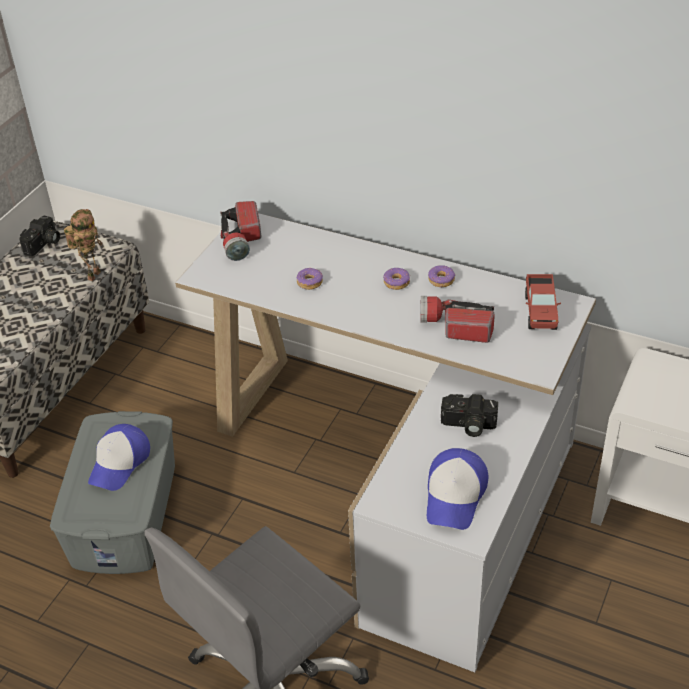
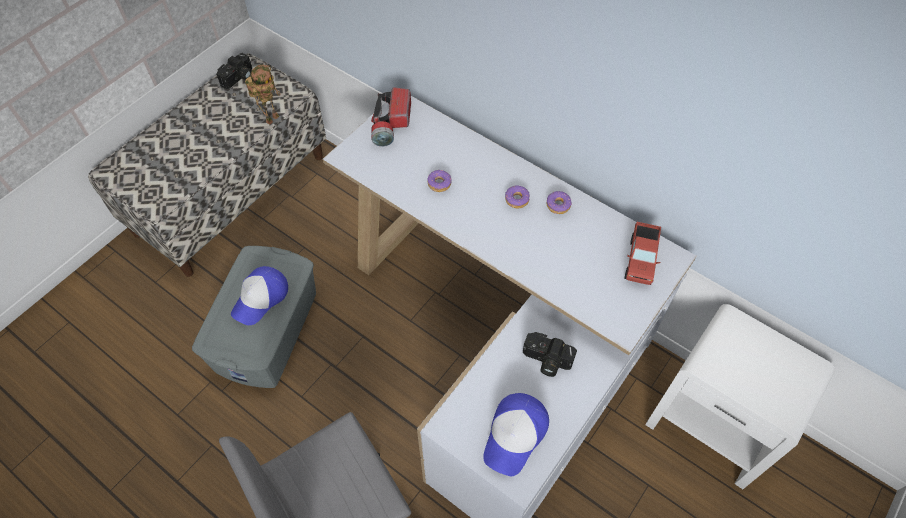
camera: 10 degrees right, 15 degrees up
flashlight [420,296,495,343] -> none

